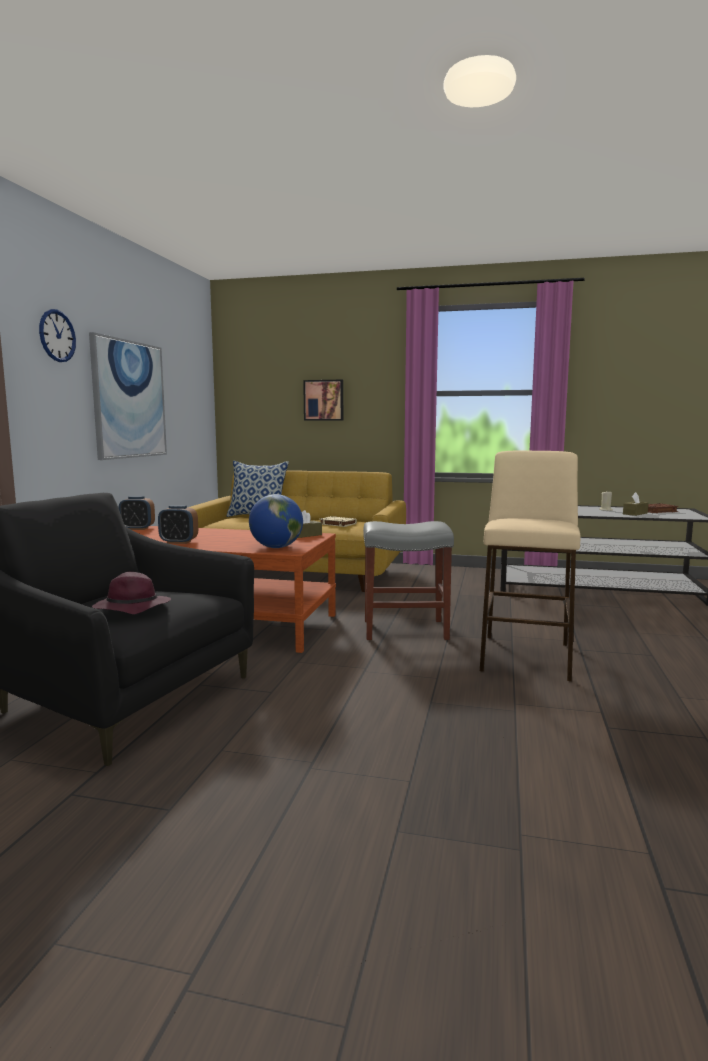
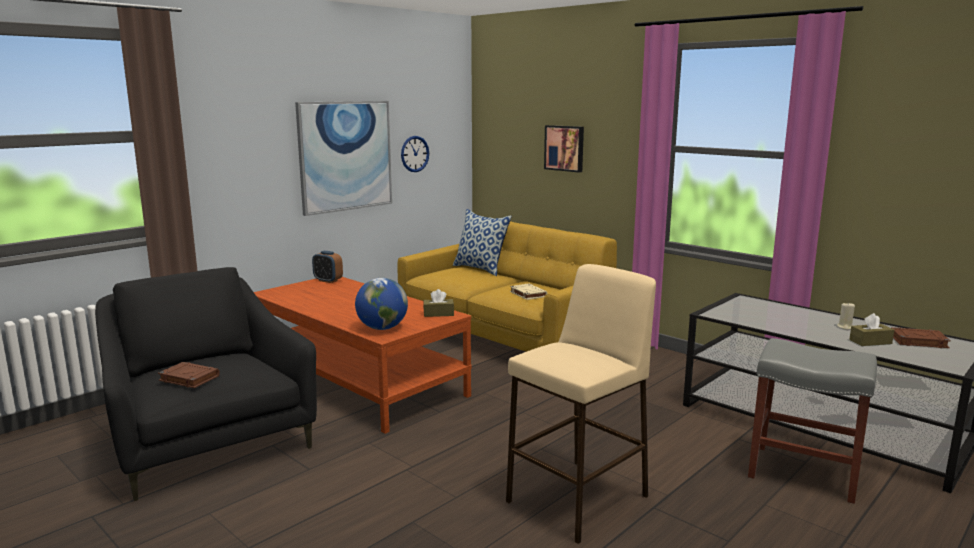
camera: 30 degrees right, 5 degrees up
wall clock [39,309,76,362] -> wall clock moved to [401,136,429,172]
purple hat [92,572,171,614] -> brown book [158,362,220,388]
alarm clock [158,505,198,544] -> none
grey stool [363,521,454,640] -> grey stool moved to [748,338,877,504]

